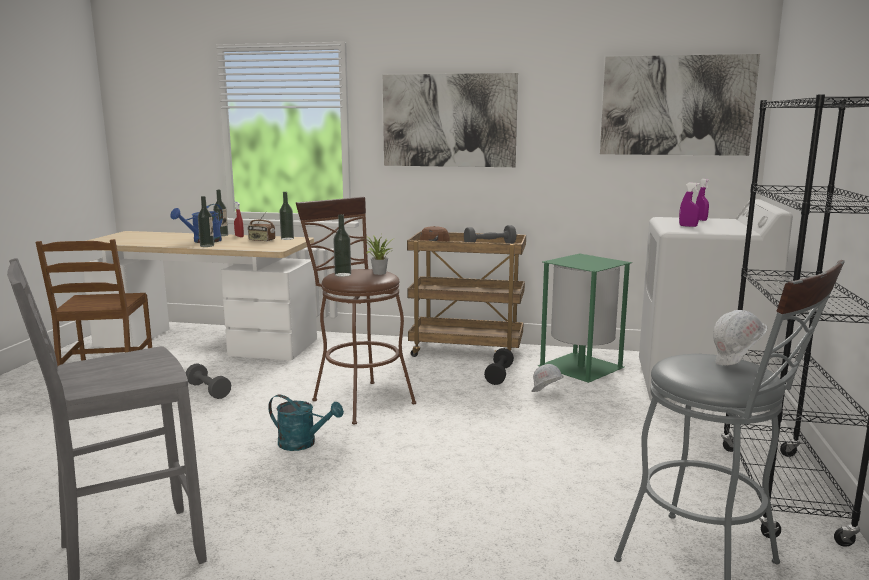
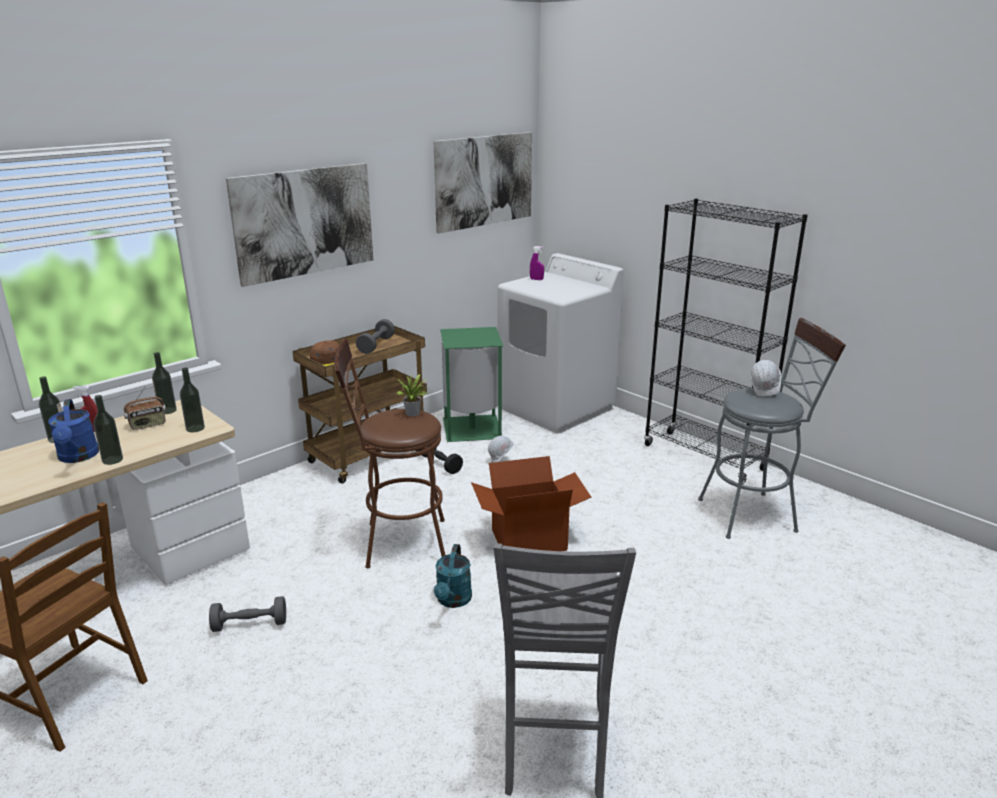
camera: 55 degrees left, 10 degrees up
turquoise watering can [268,394,344,451] -> turquoise watering can turned 135 degrees clockwise [434,544,472,608]
bottle [333,214,351,277] -> bottle moved to [180,368,205,433]
purple spray bottle [679,183,700,227] -> none
none -> cardboard box [471,456,592,551]

